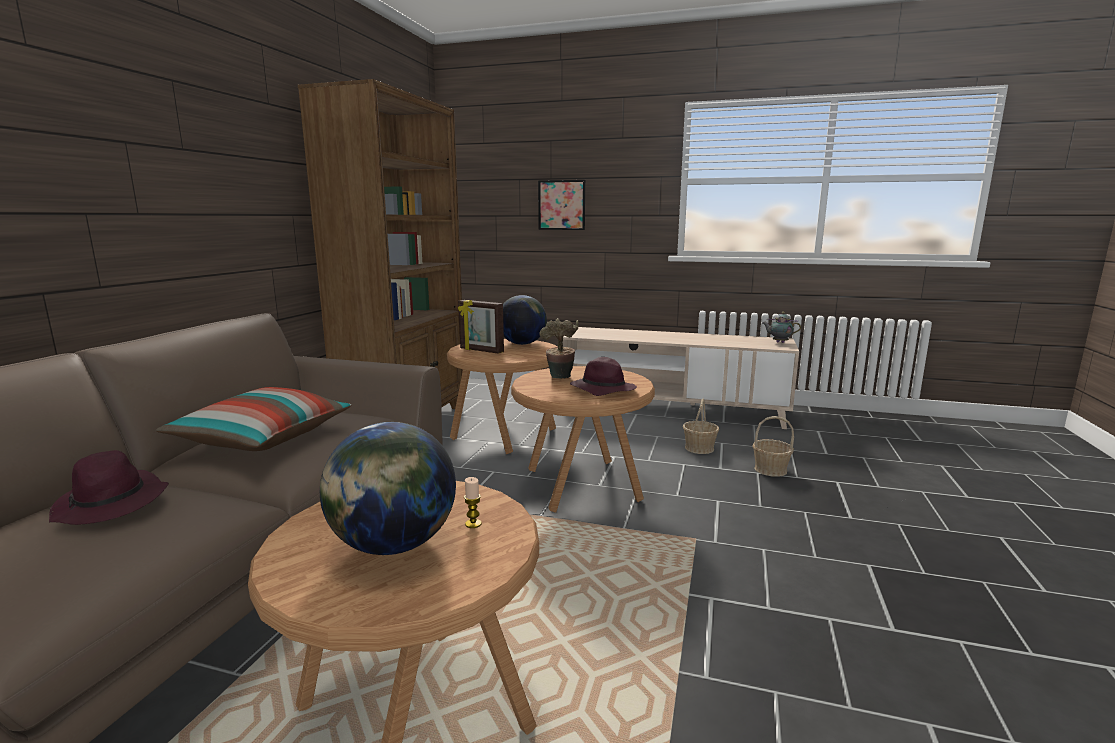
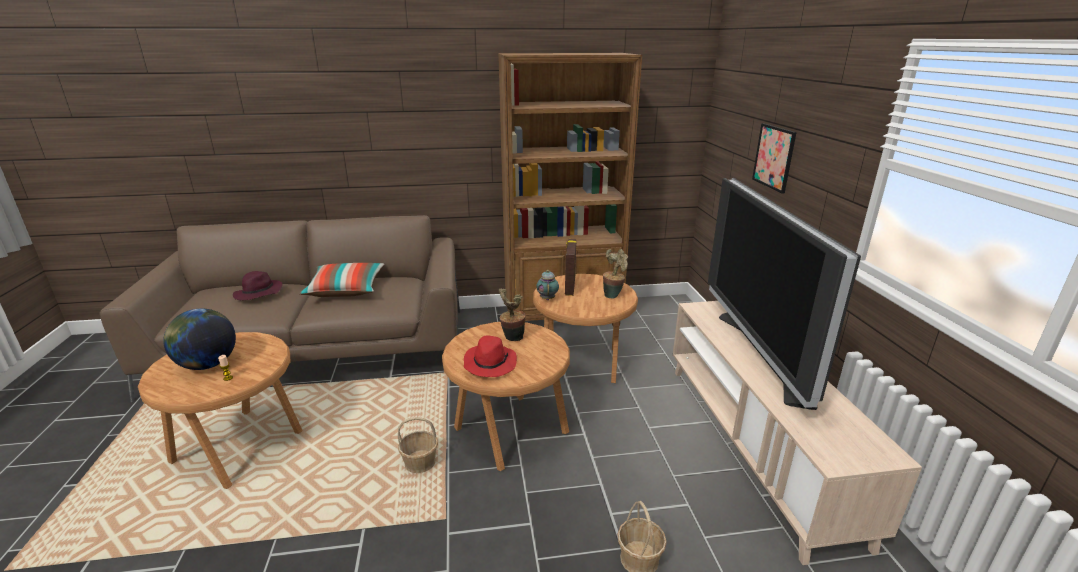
camera: 65 degrees right, 10 degrees up
globe [503,295,547,345] -> potted plant [603,249,628,298]
purple hat [570,357,637,396] -> red hat [464,336,517,377]
basket [683,398,719,454] -> basket moved to [398,417,438,473]
teapot [762,312,801,343] -> teapot moved to [536,270,559,300]
none -> television [708,178,861,410]

